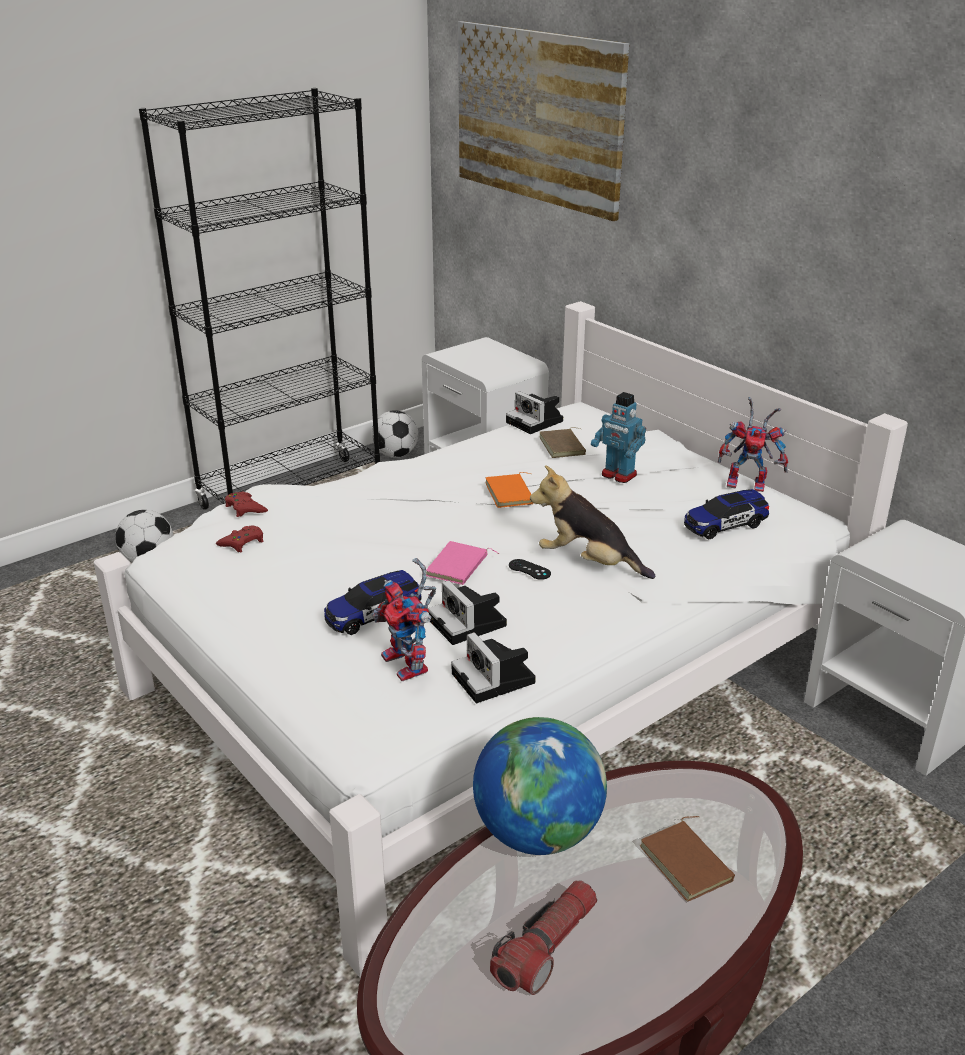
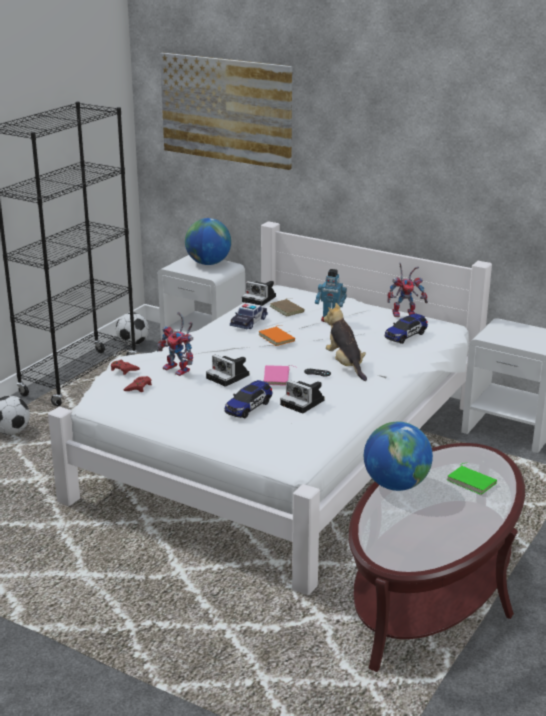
camera: 20 degrees left, 5 degrees down
toy robot [372,558,436,681] -> toy robot moved to [157,312,193,376]
camera [451,632,536,703] -> camera moved to [206,355,249,387]
flashlight [490,880,597,995] -> none
plush toy [530,465,655,579] -> plush toy turned 60 degrees clockwise [324,303,367,381]
brown book [640,816,735,902] -> green book [447,463,497,495]
none -> globe [185,218,231,265]
none -> toy car [230,303,268,329]

